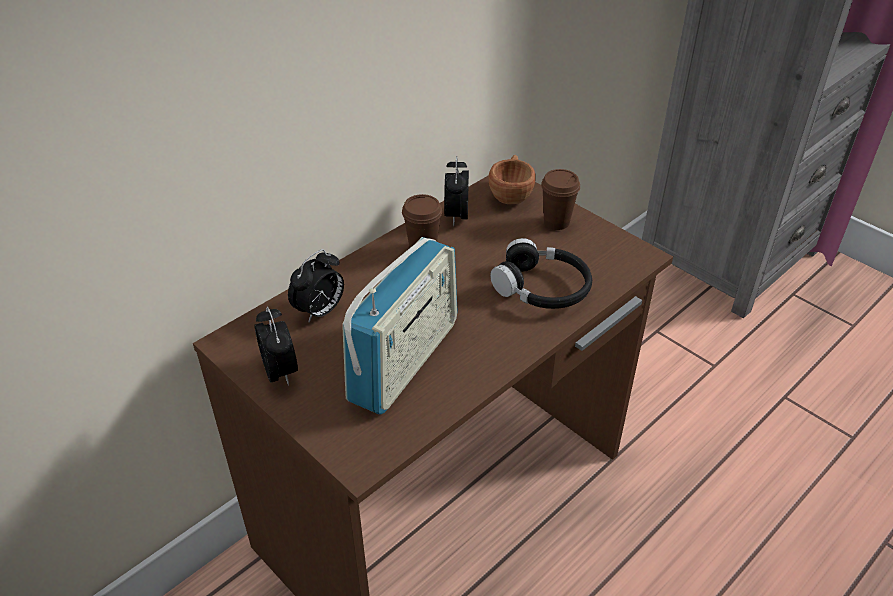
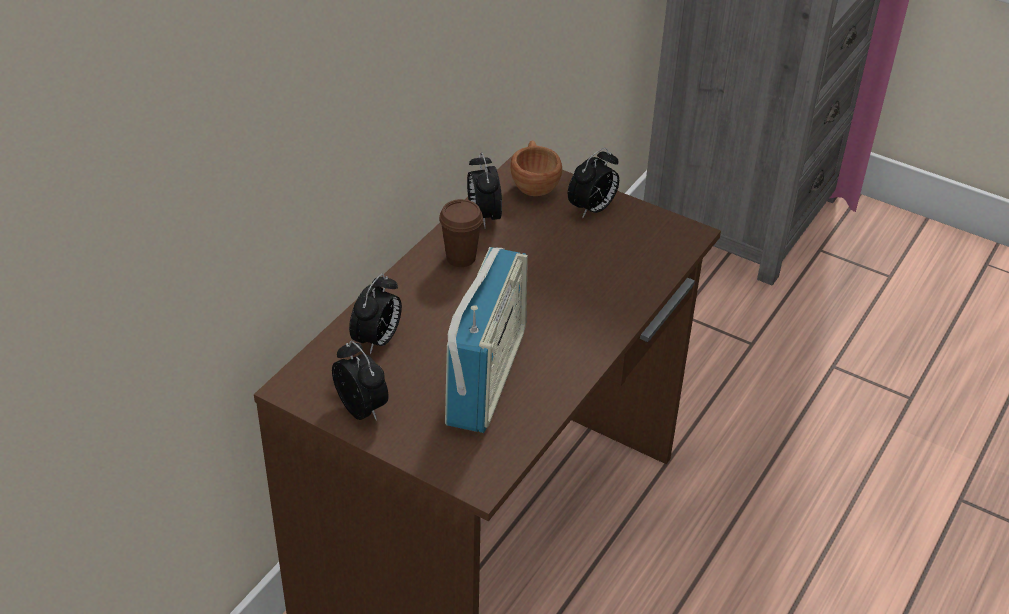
camera: 15 degrees left, 0 degrees up
black headphones [490,238,592,309] -> none
brown cup [541,169,580,230] -> alarm clock [568,148,619,218]

